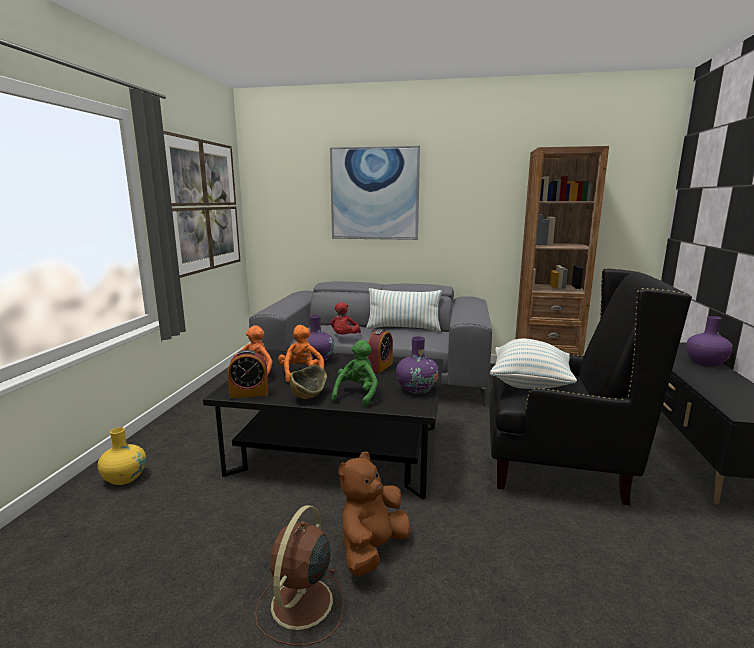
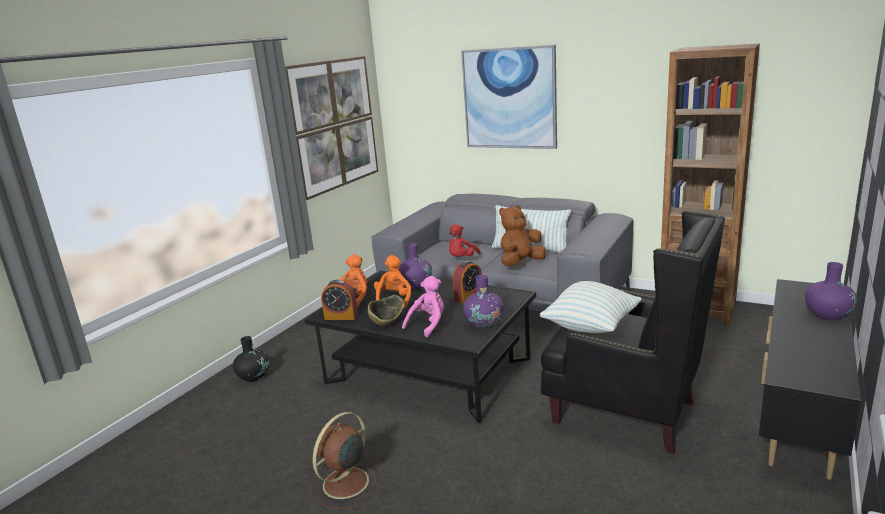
camera: 20 degrees right, 5 degrees up
yellow vase [97,427,146,485] -> black vase [233,336,269,382]
green plush toy [331,340,378,407] -> pink plush toy [402,276,444,337]
brown plush toy [338,452,411,576] -> brown plush toy moved to [499,205,546,266]

